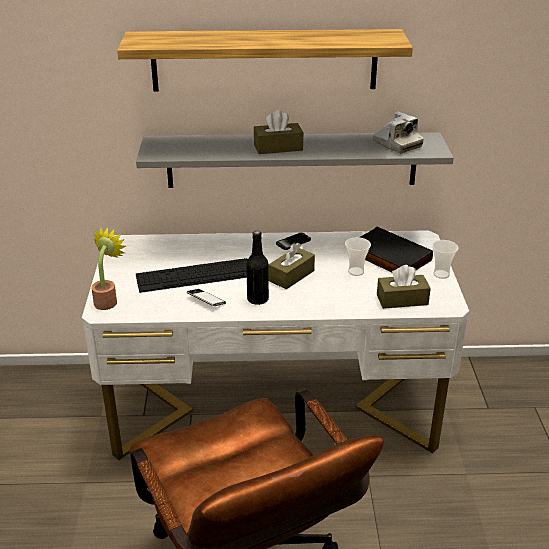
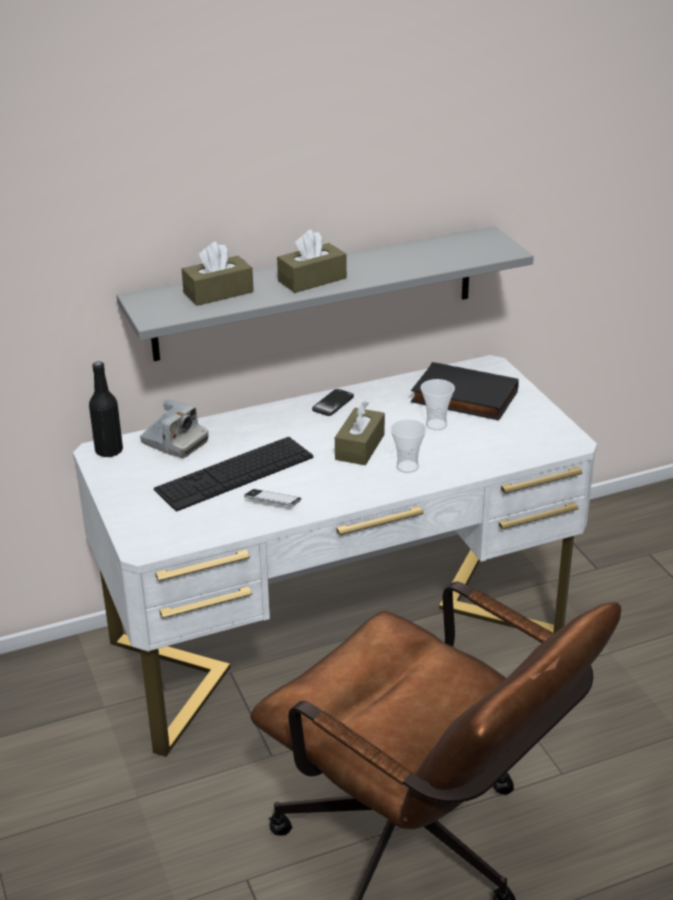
camera: 20 degrees left, 0 degrees up
potted plant [91,227,126,310] -> none
shelf [117,29,413,91] -> none
black bottle [246,231,269,305] -> black bottle moved to [89,361,123,457]
camera [373,112,424,153] -> camera moved to [140,399,209,458]
brown tissue box [377,265,431,309] -> brown tissue box moved to [182,242,254,306]
cup [432,240,459,279] -> cup moved to [390,419,426,473]

